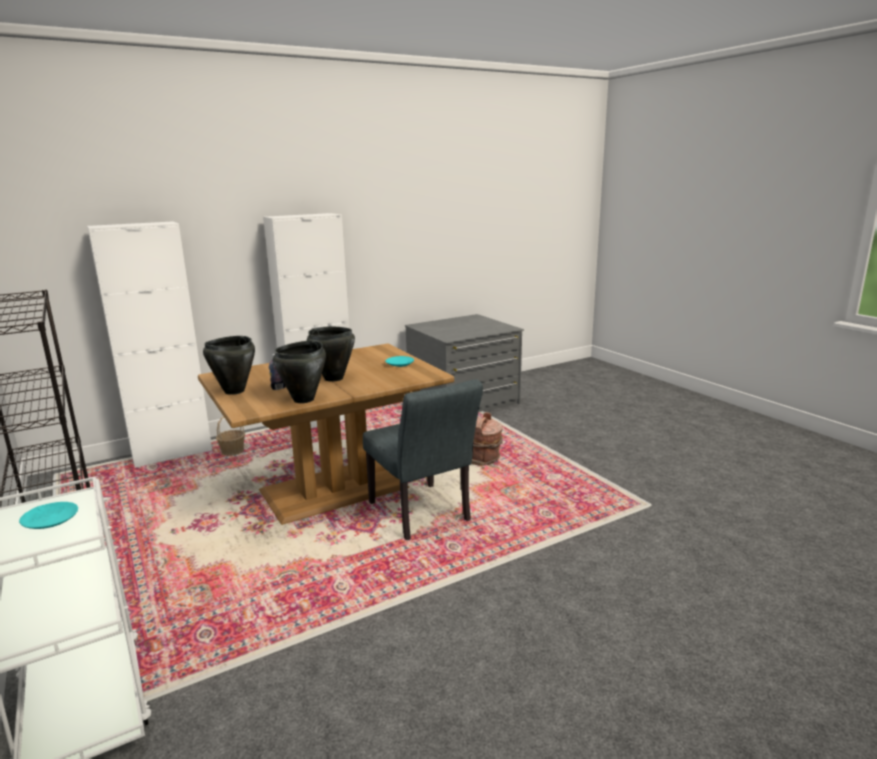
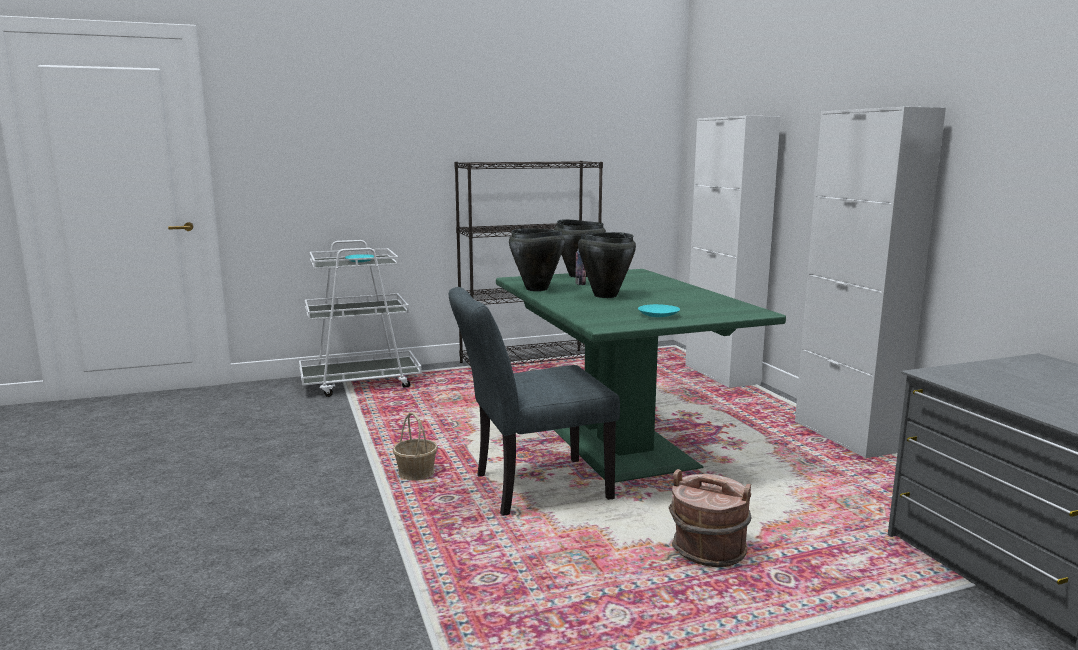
camera: 100 degrees right, 5 degrees down
brown dining table [198,343,454,525] -> green dining table [496,269,786,483]
basket [216,416,245,456] -> basket moved to [393,412,438,480]

